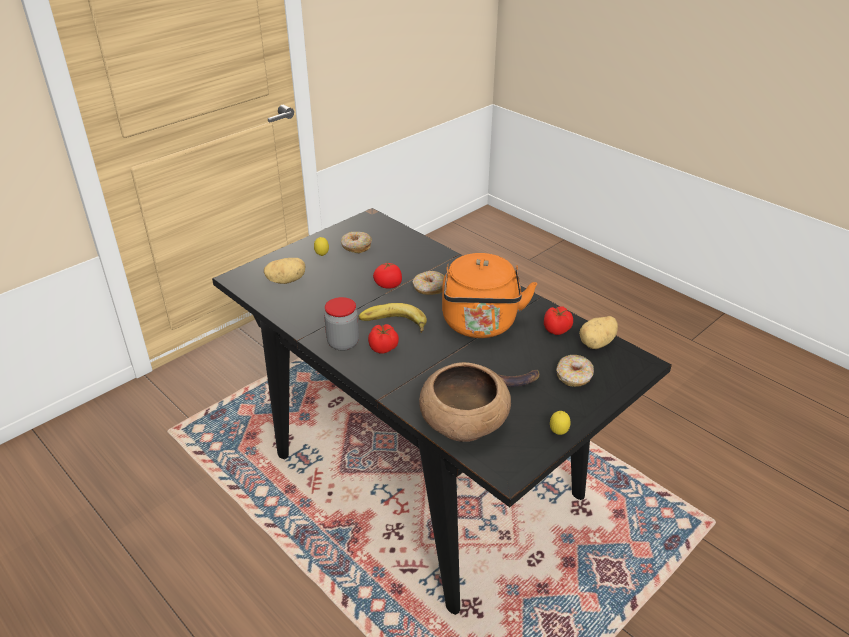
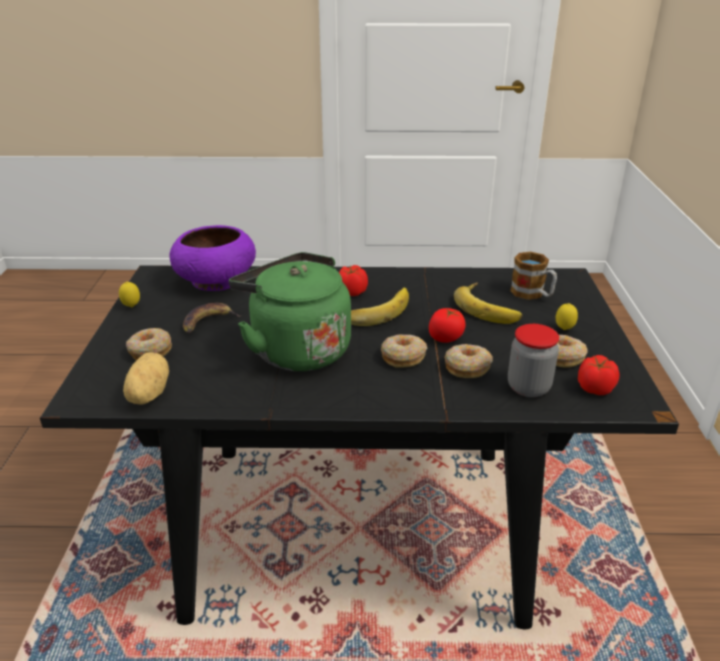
camera: 135 degrees right, 5 degrees down
potato [264,258,305,284] -> mug [510,252,557,300]
jar [324,297,359,351] -> jar moved to [508,324,559,397]
brown bowl [419,362,511,442] -> purple bowl [169,225,256,291]
orange kettle [442,253,537,338] -> green kettle [229,252,351,371]
tomato [544,306,573,335] -> tomato moved to [578,355,620,395]
none -> donut [444,344,493,378]
none -> banana [454,283,523,324]

